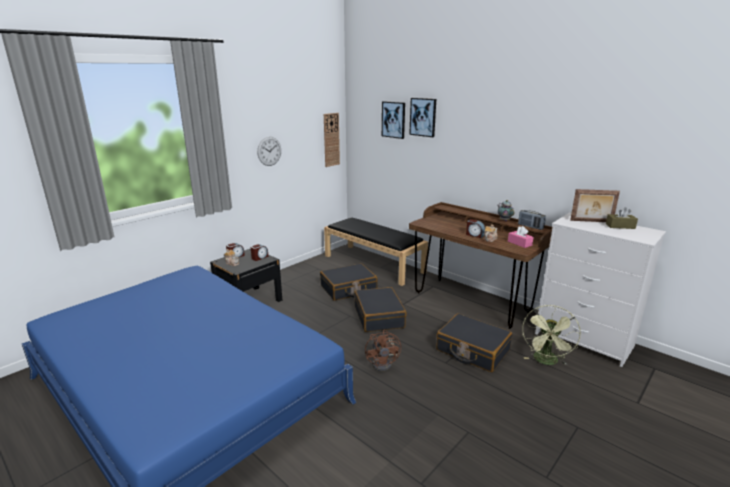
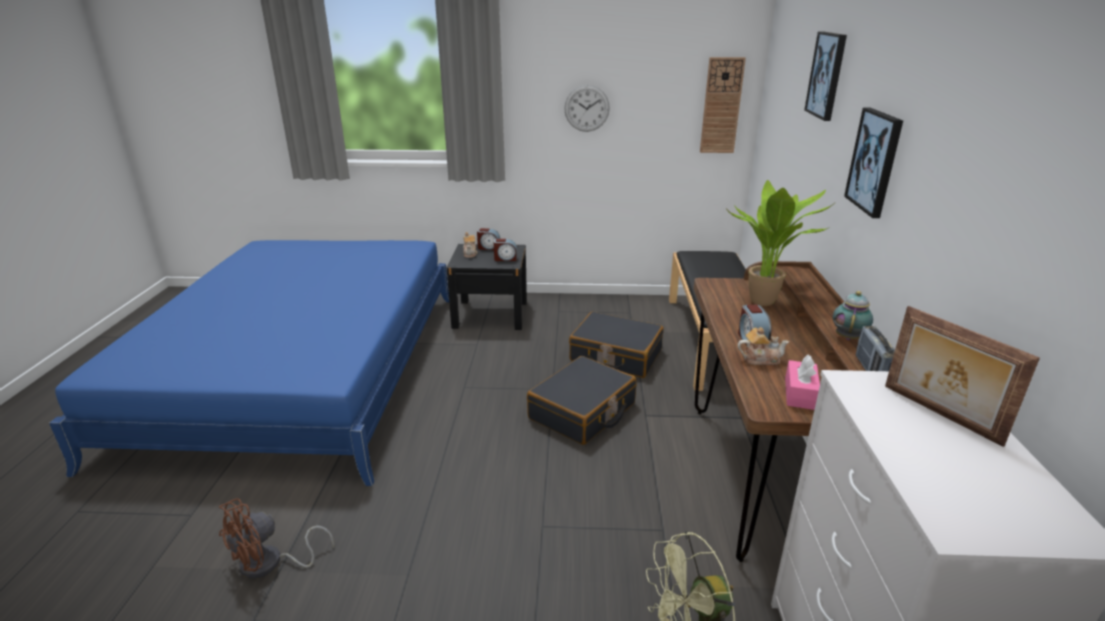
camera: 50 degrees right, 5 degrees up
brown fan [365,330,401,371] -> brown fan moved to [219,498,334,579]
picture [382,101,405,139] -> picture moved to [844,107,903,218]
black suitcase [436,313,512,372] -> none
brown tissue box [606,207,638,229] -> none
none -> potted plant [726,180,833,306]

